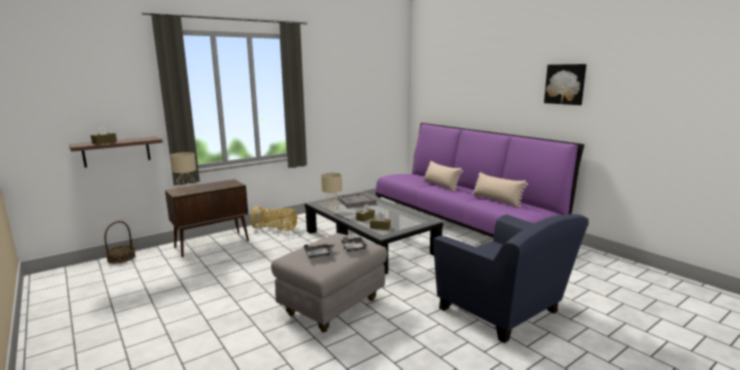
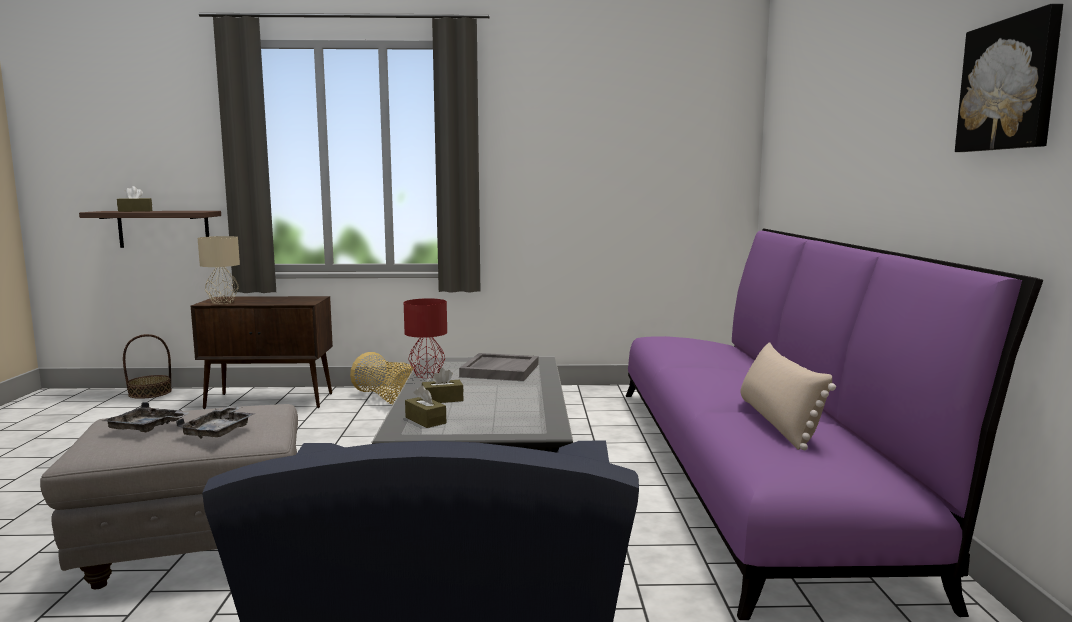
camera: 35 degrees right, 5 degrees down
beige table lamp [321,173,342,212] -> red table lamp [404,298,447,378]
beige pillow [424,161,463,191] -> none

